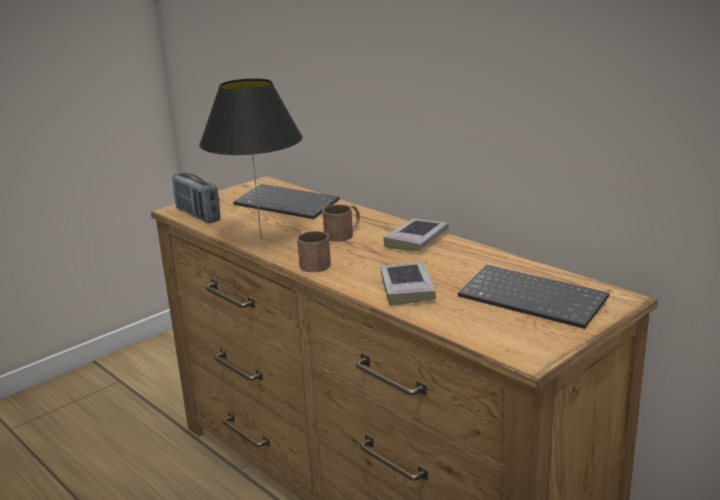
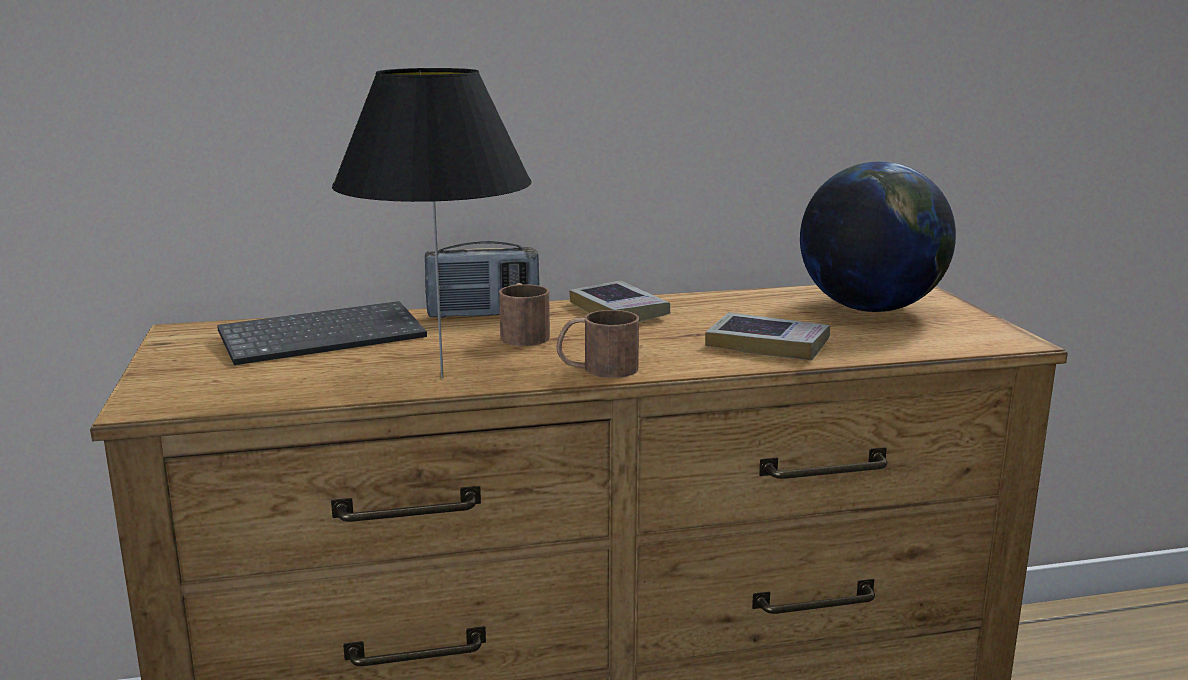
camera: 60 degrees left, 5 degrees down
radio [172,173,220,223] -> radio moved to [425,241,539,318]
keyboard [458,265,609,329] -> globe [800,162,956,312]

